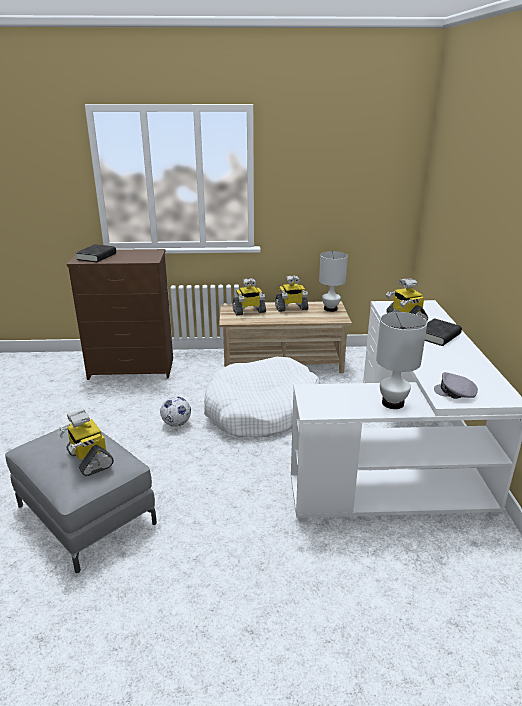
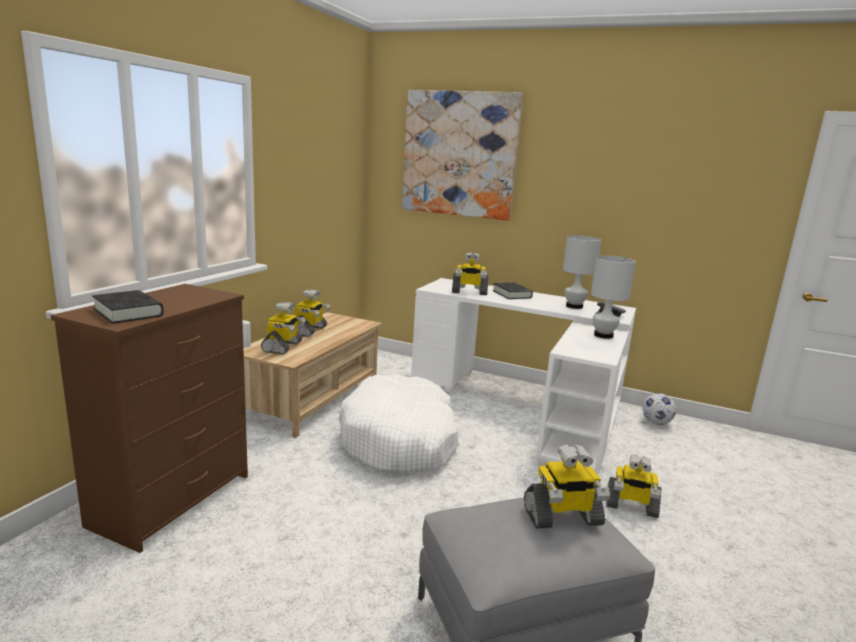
camera: 65 degrees left, 10 degrees down
football [160,396,191,427] -> football moved to [643,393,676,425]
white table lamp [319,251,348,312] -> white table lamp moved to [563,235,601,309]
none -> picture [402,90,523,220]
none -> toy robot [606,454,661,518]

